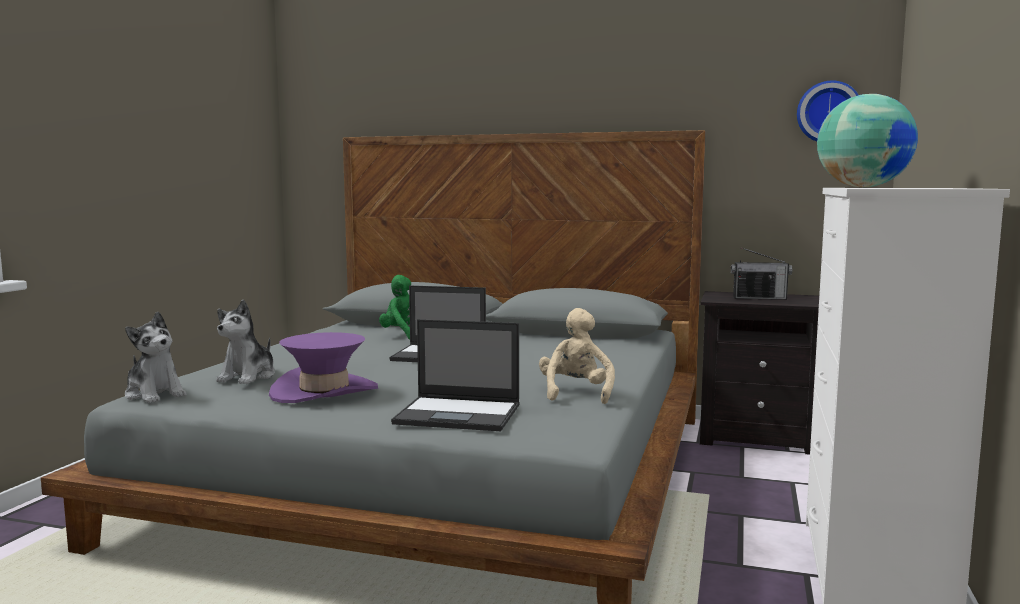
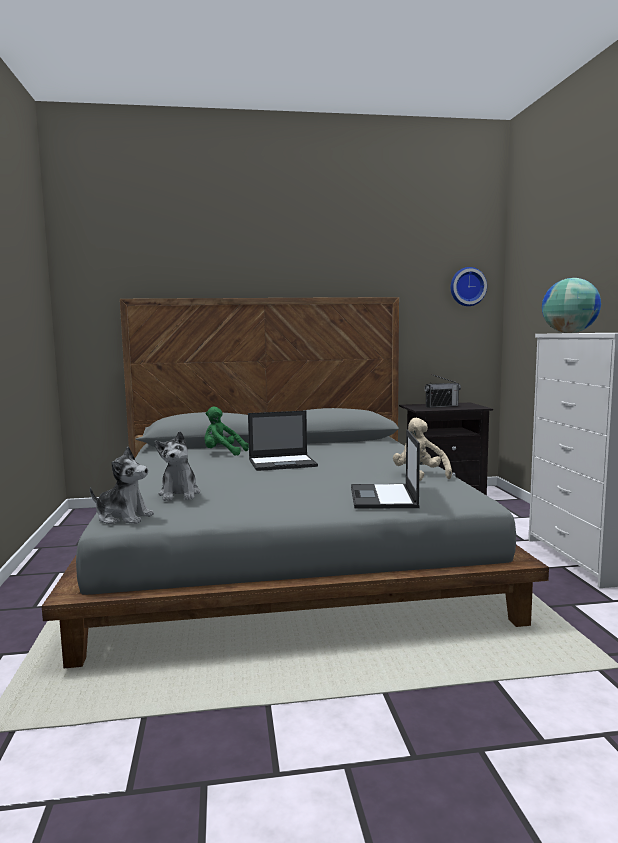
camera: 25 degrees left, 0 degrees up
purple hat [269,332,378,403] -> none
laptop [391,319,520,431] -> laptop turned 105 degrees clockwise [351,429,420,509]

